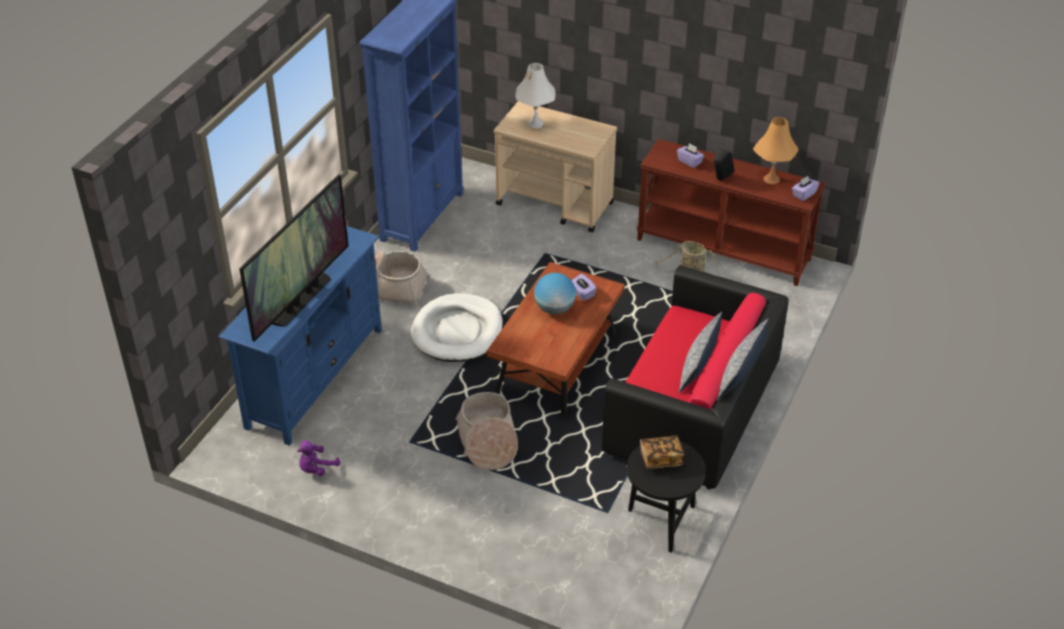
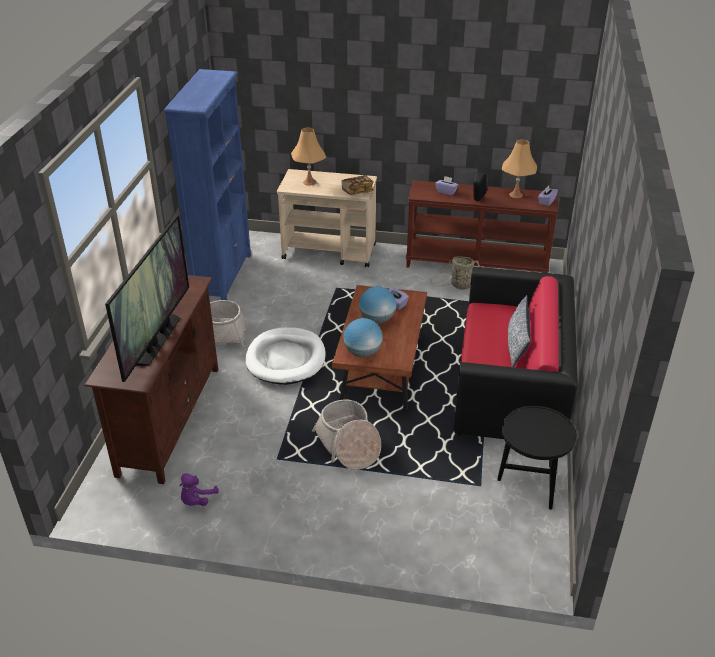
camera: 15 degrees left, 5 degrees down
blue tv stand [219,226,382,446] -> brown tv stand [84,275,218,484]
white table lamp [516,63,555,128] -> orange table lamp [291,128,326,186]
book [640,435,685,469] -> book moved to [341,175,374,195]
pillow [717,318,769,401] -> none
none -> globe [343,318,383,357]

